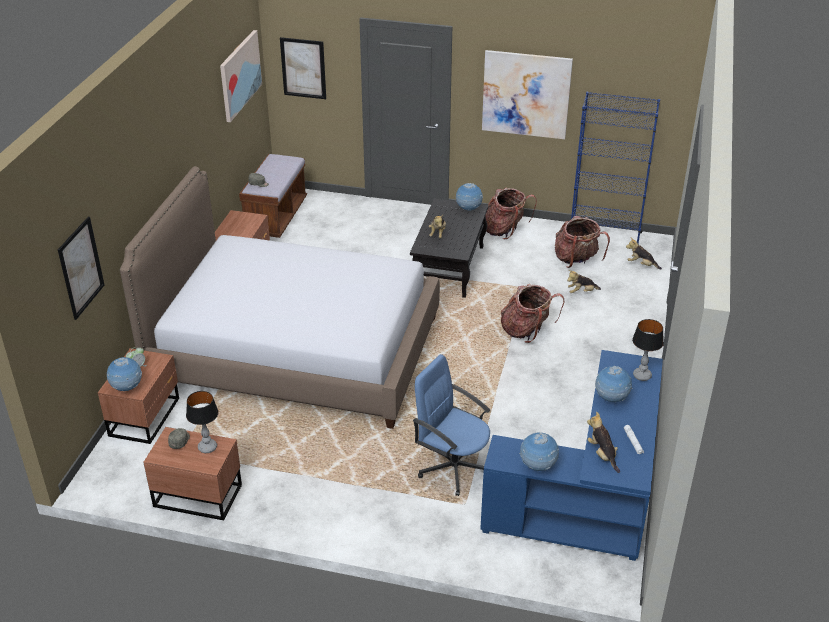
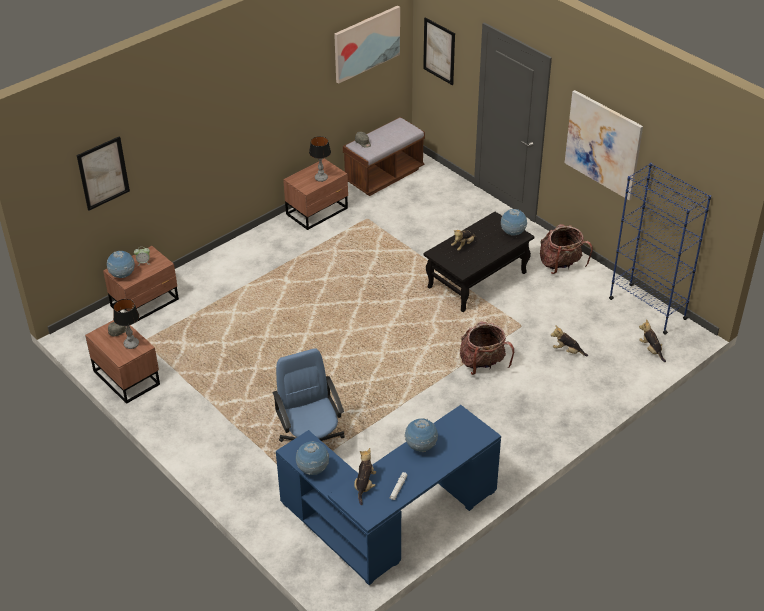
camera: 35 degrees right, 5 degrees up
bed [120,166,440,429] -> none
backpack [555,216,610,268] -> none
table lamp [632,319,664,381] -> table lamp moved to [309,136,331,182]

